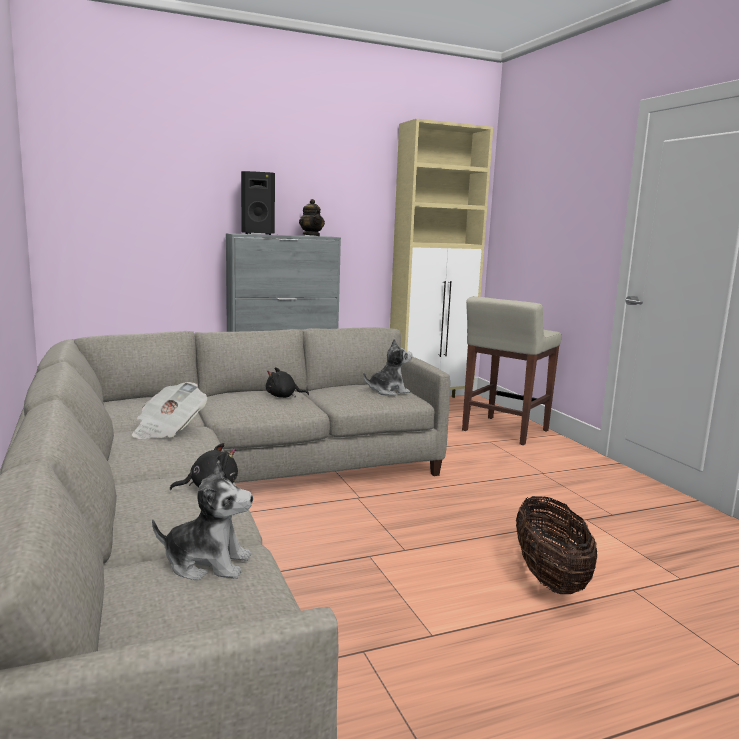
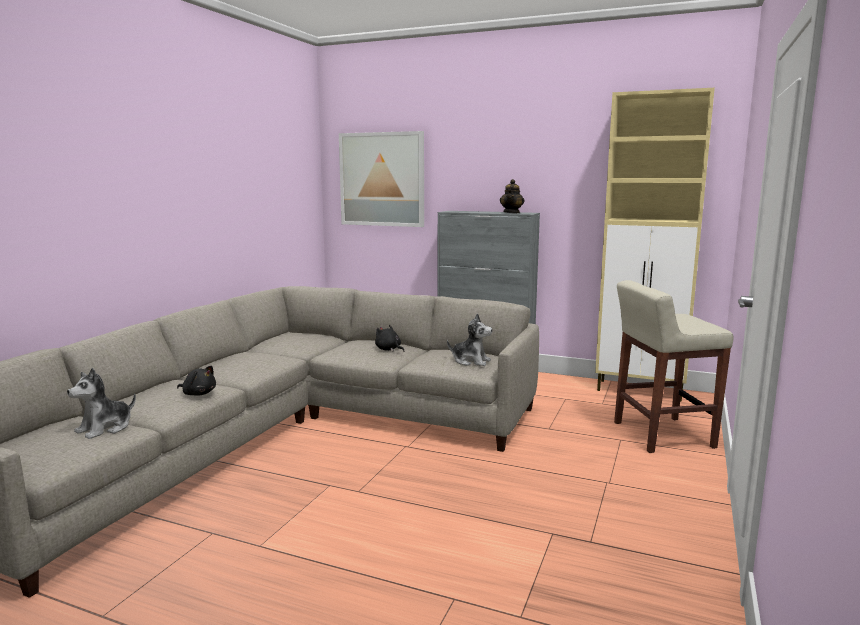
camera: 45 degrees right, 0 degrees up
newspaper [132,382,207,439] -> none
plush toy [152,461,253,580] -> plush toy turned 75 degrees clockwise [67,368,136,439]
black speaker [241,171,275,235] -> none
basket [516,496,597,594] -> none
none -> picture [339,131,424,227]

